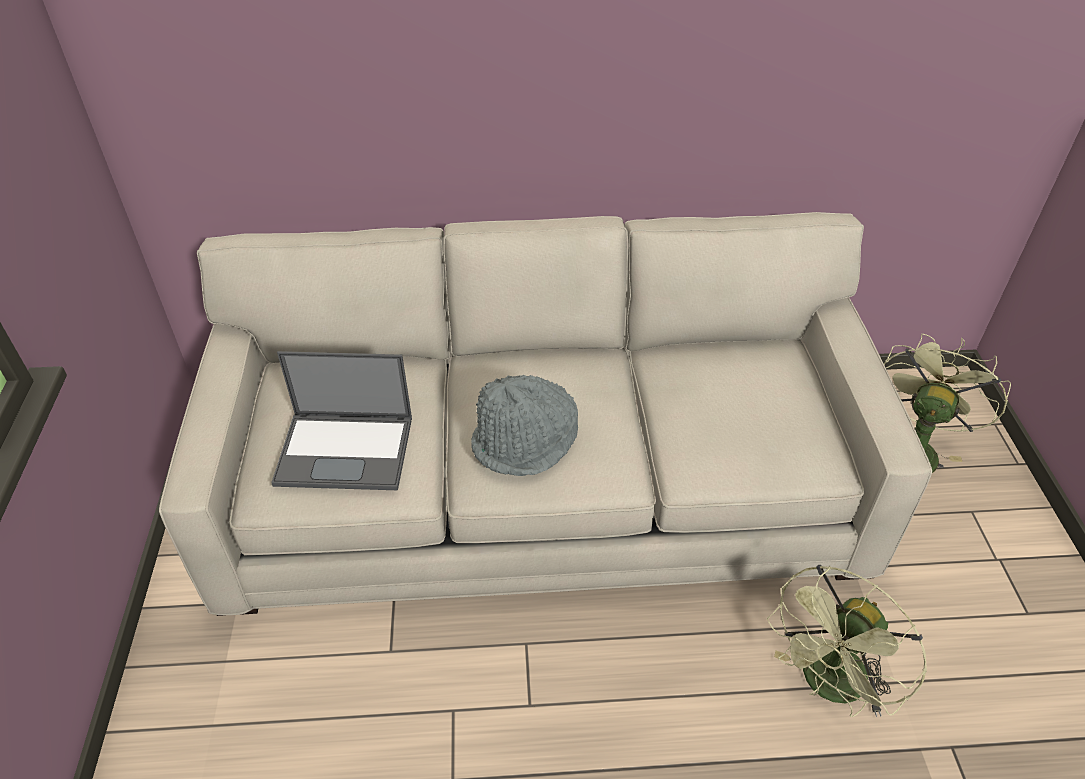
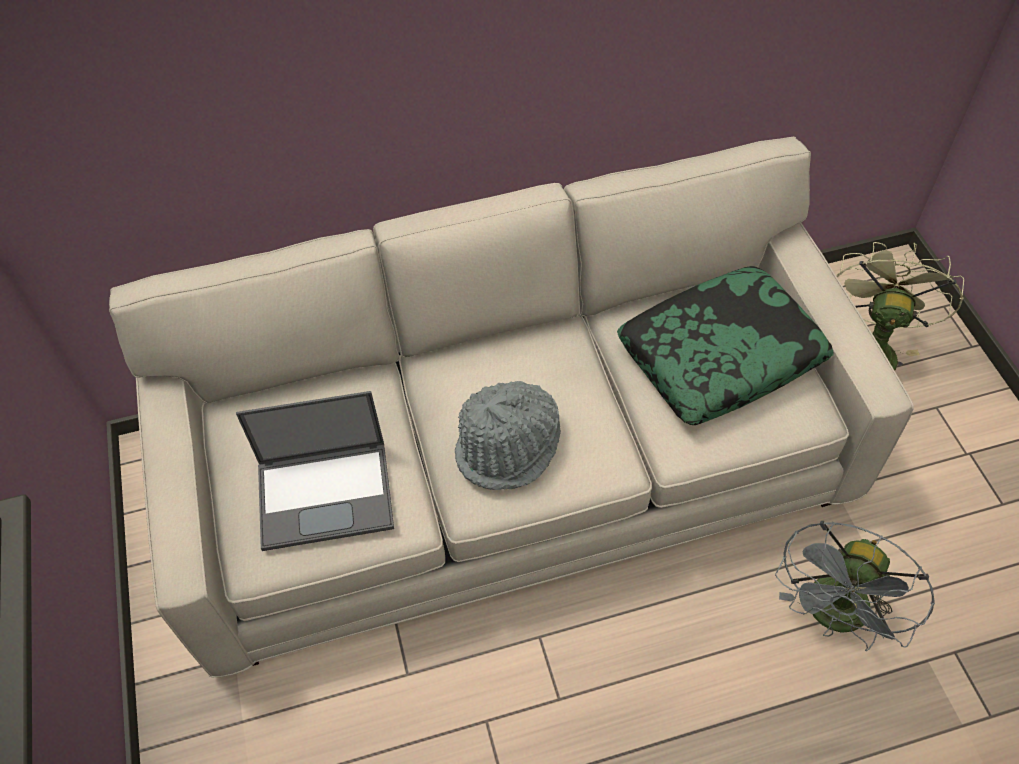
camera: 10 degrees left, 10 degrees up
green fan [767,565,927,717] -> grey fan [775,521,935,651]
none -> pillow [617,266,833,425]

